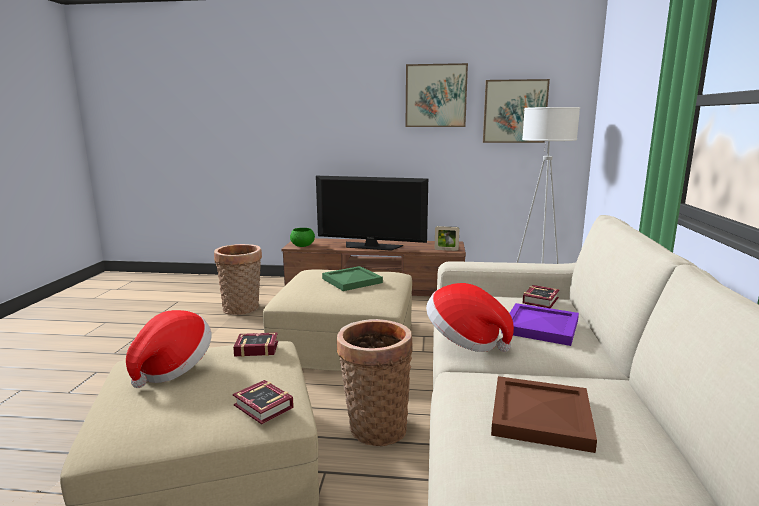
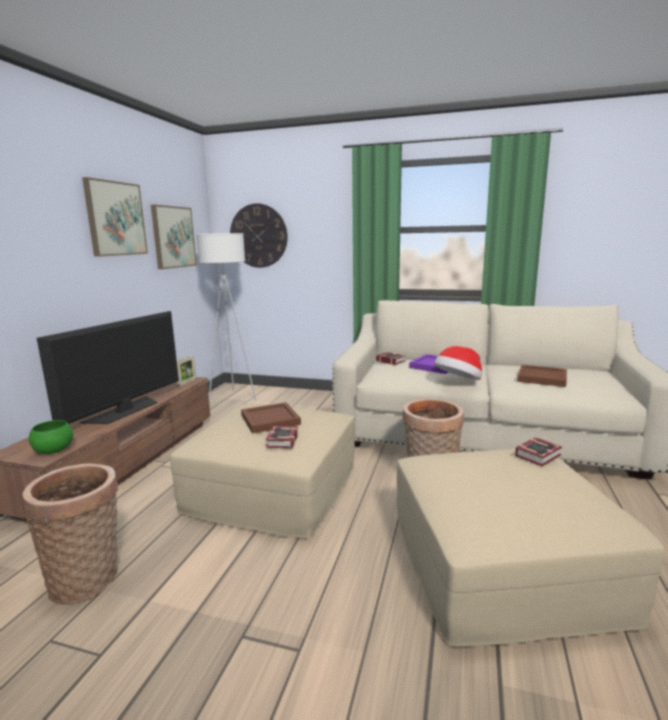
camera: 80 degrees left, 0 degrees up
hat [126,310,211,388] -> none
book [233,332,278,357] -> book moved to [266,426,298,448]
green tray [322,266,383,291] -> brown tray [241,402,301,433]
none -> wall clock [230,203,288,268]

